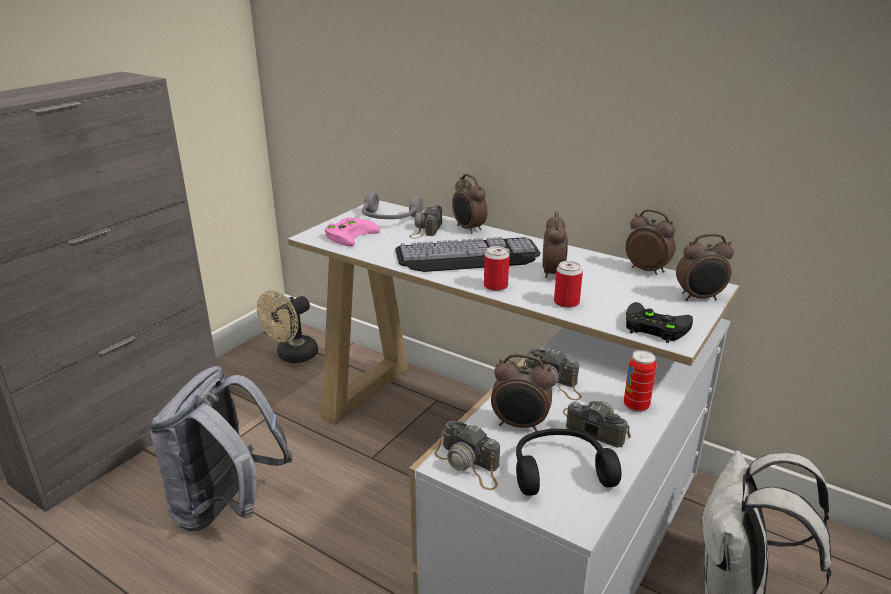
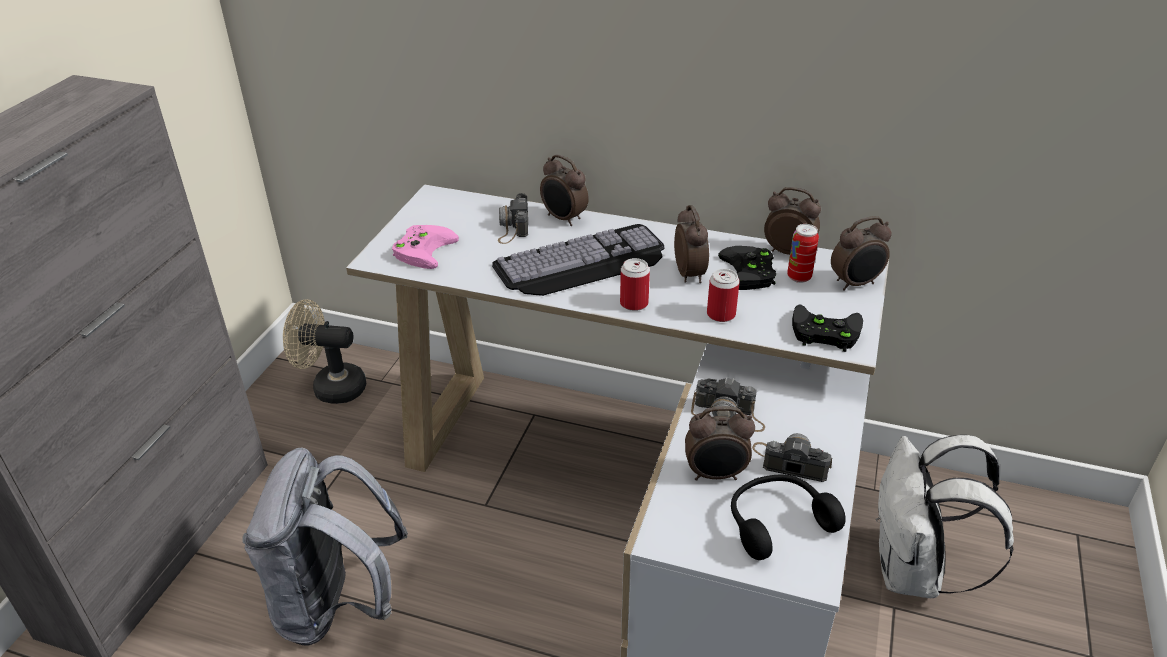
camera: 15 degrees left, 10 degrees up
beige fan [257,290,318,363] -> beige fan turned 75 degrees clockwise [283,299,366,404]
grey headphones [362,191,423,219] -> none
camera [434,421,500,490] -> none
can [624,350,657,412] -> can moved to [787,224,819,283]
none -> black game controller [718,246,776,290]

